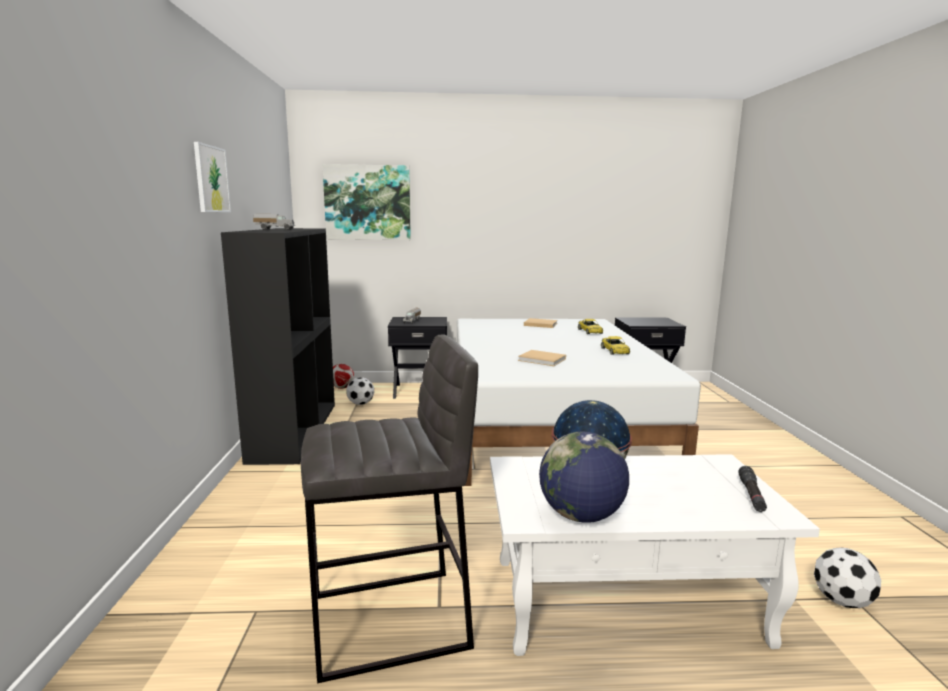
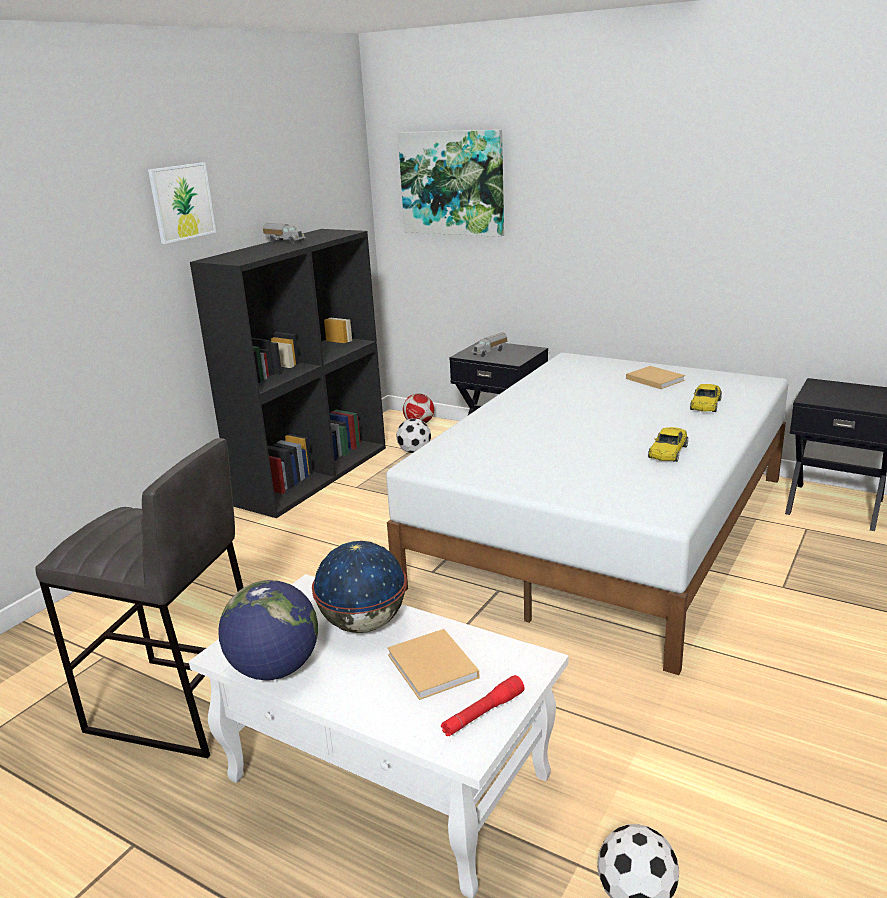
camera: 35 degrees right, 10 degrees up
beige book [518,350,566,366] -> beige book moved to [387,629,480,700]
black flashlight [739,466,767,512] -> red flashlight [441,675,524,736]

